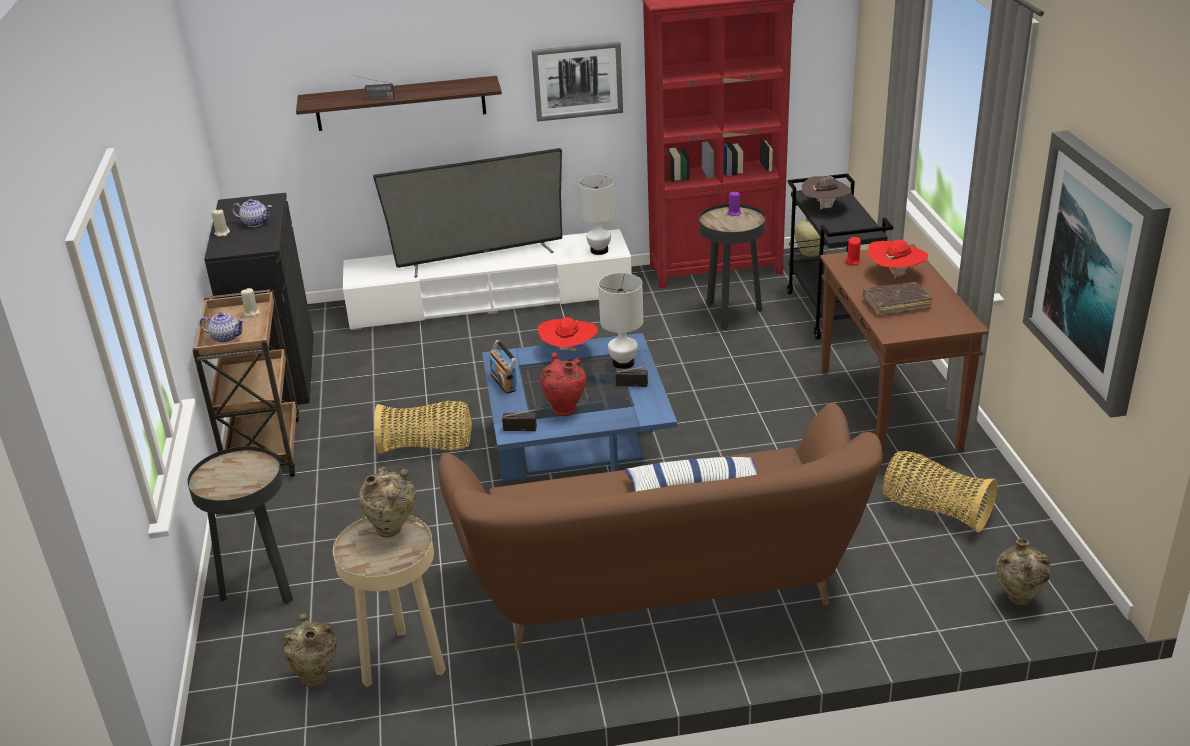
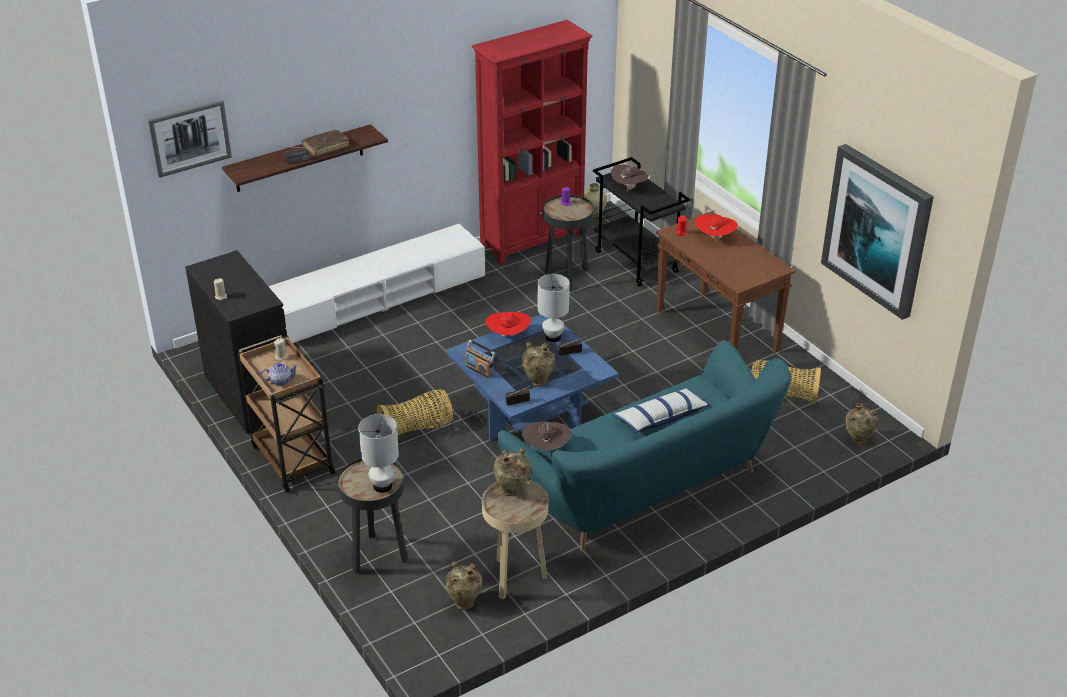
camera: 25 degrees left, 5 degrees up
teapot [232,199,272,227] -> none
television [373,148,562,278] -> none
brown sofa [438,403,883,651] -> turquoise sofa [498,340,791,551]
picture [532,41,623,122] -> picture moved to [148,100,232,178]
red vase [540,352,586,416] -> beige vase [522,342,555,386]
white table lamp [578,175,615,255] -> white table lamp moved to [358,414,399,493]
brown book [863,282,932,317] -> brown book moved to [302,130,349,157]
none -> brown hat [521,421,572,452]

